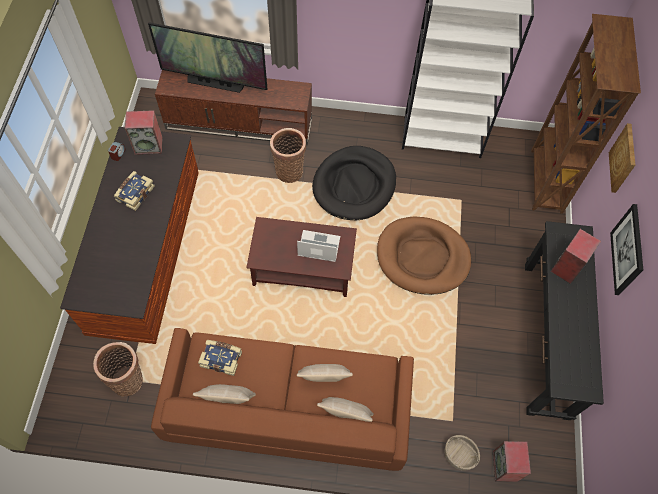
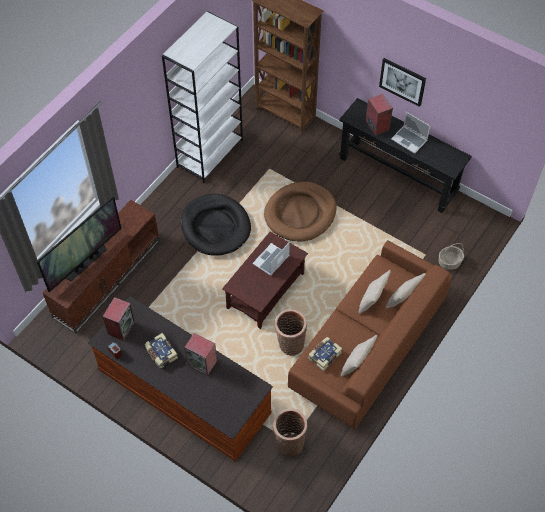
camera: 60 degrees left, 5 degrees down
basket [270,128,306,183] -> basket moved to [275,309,307,356]
speaker [493,441,531,482] -> speaker moved to [184,333,217,375]
picture [609,123,635,193] -> none
none -> laptop [391,112,430,154]

